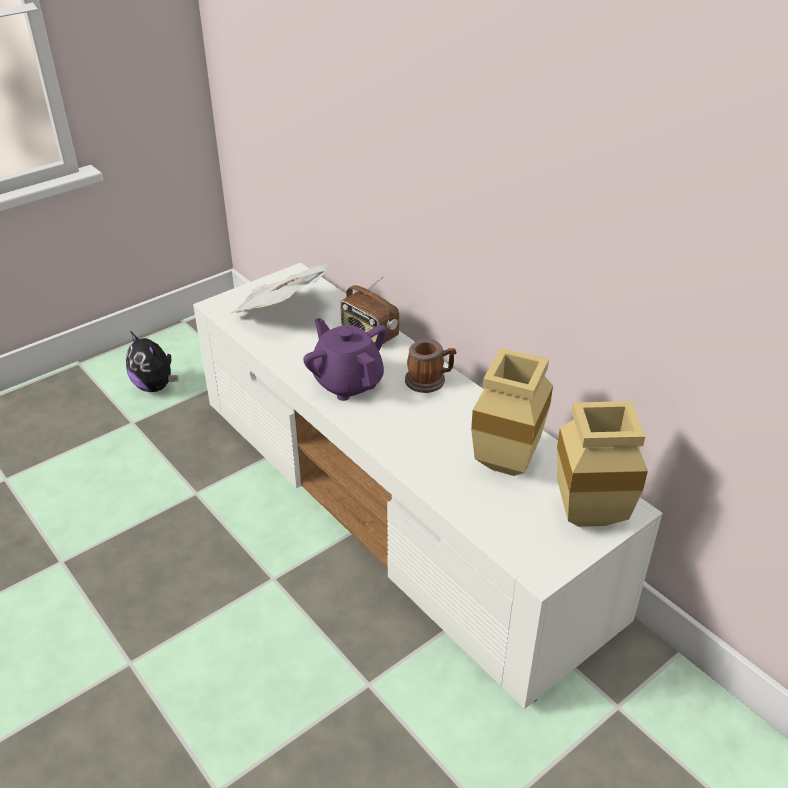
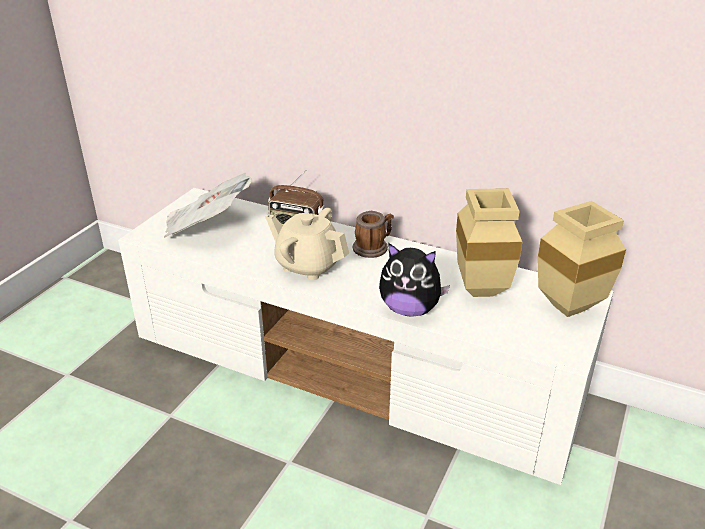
camera: 25 degrees left, 5 degrees down
plush toy [126,331,178,392] -> plush toy moved to [379,243,450,317]
purple teapot [303,318,387,401] -> beige teapot [266,208,349,280]

